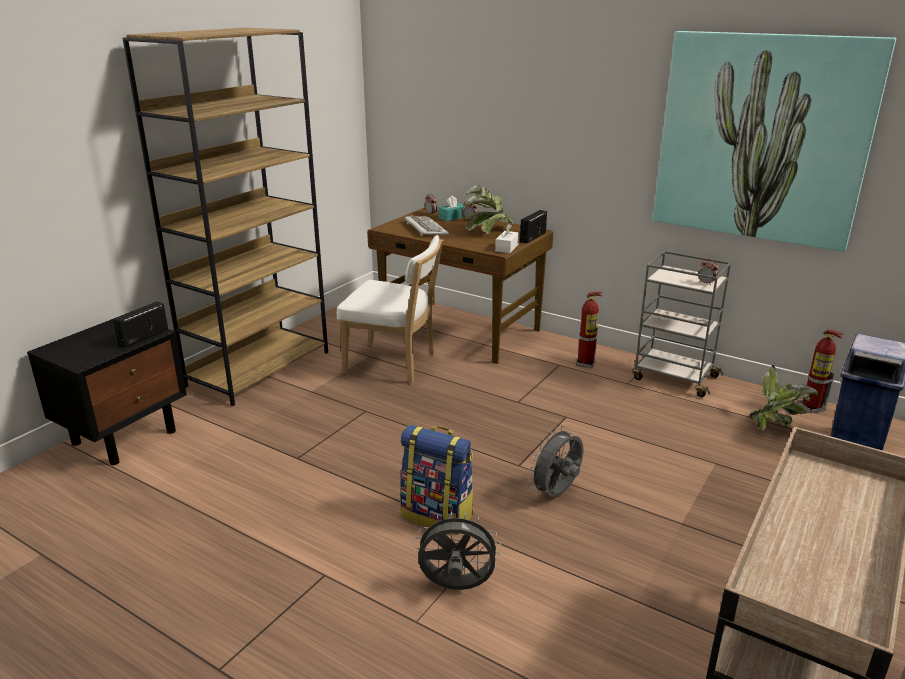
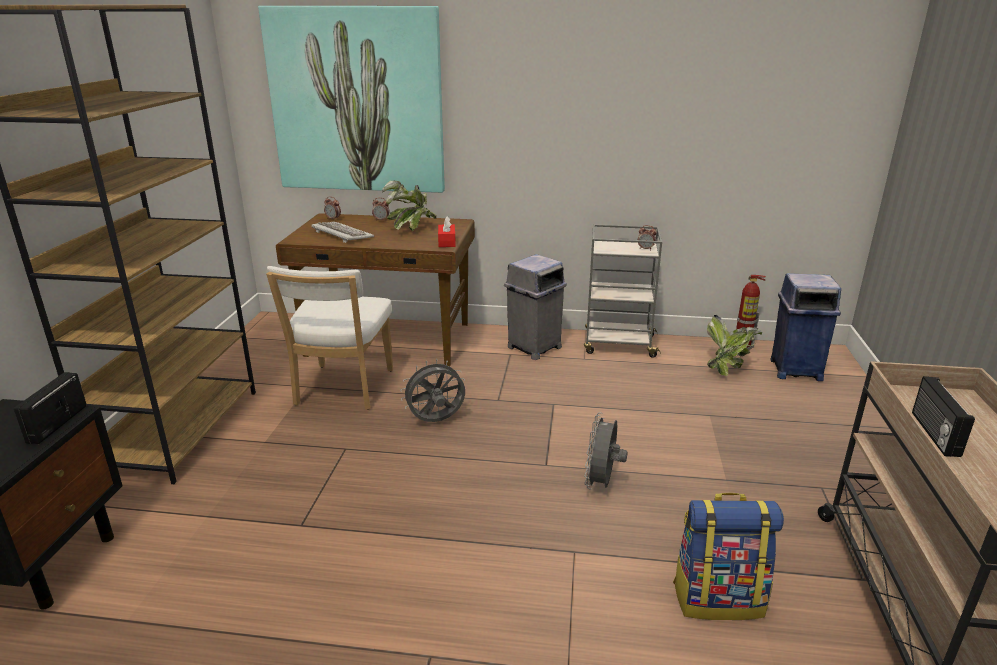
camera: 25 degrees left, 0 degrees up
white chair [337,235,443,383] -> white chair turned 105 degrees clockwise [266,266,393,410]
backpack [400,425,474,535] -> backpack moved to [673,493,784,620]
grey fan [415,511,501,590] -> grey fan moved to [400,359,465,422]
turquoise tissue box [439,195,465,221] -> none
white tissue box [495,224,519,253] -> red tissue box [438,216,456,247]
radio [520,210,547,243] -> radio moved to [912,376,975,457]
fire extinguisher [576,292,602,368] -> grey trash can [504,254,567,360]
picture [653,31,896,252] -> picture moved to [258,6,445,193]

